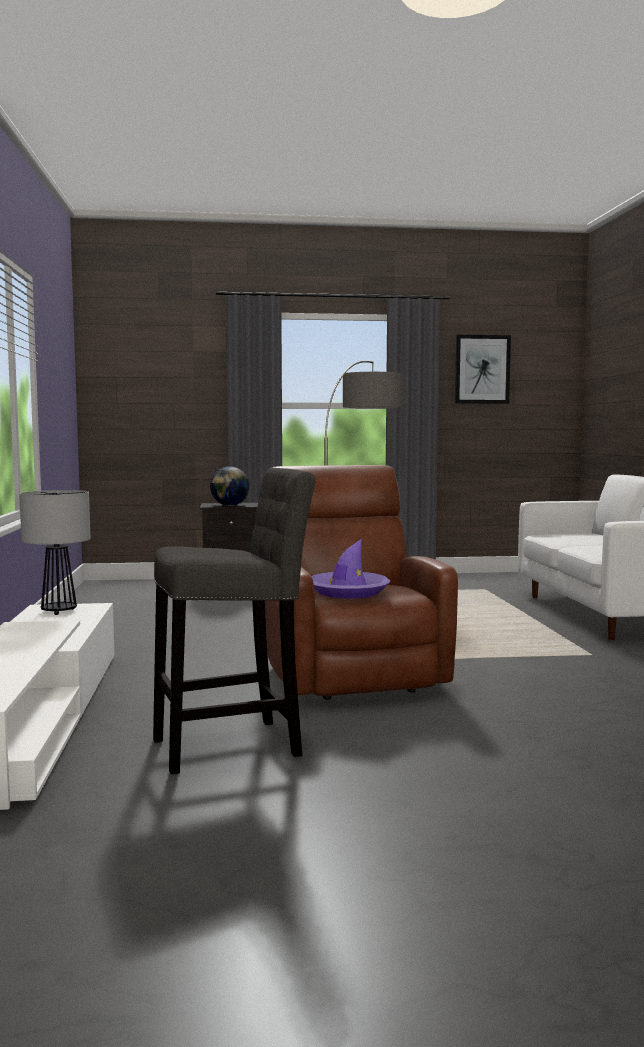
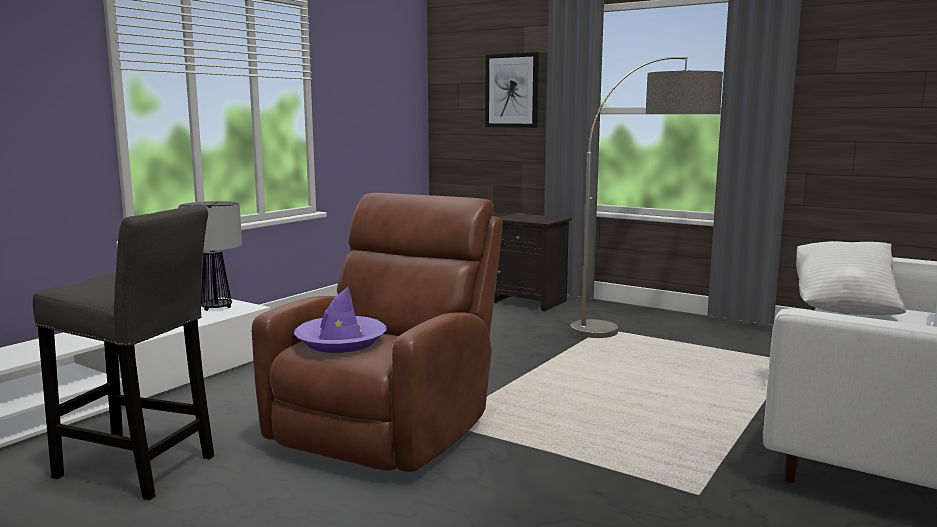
camera: 40 degrees right, 5 degrees up
globe [210,466,250,506] -> none
picture [455,335,511,404] -> picture moved to [485,52,539,128]
none -> white pillow [796,241,906,315]

